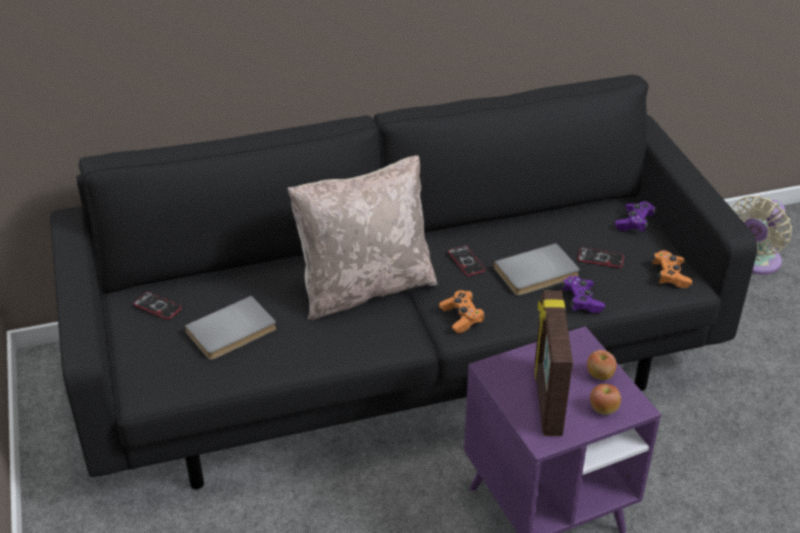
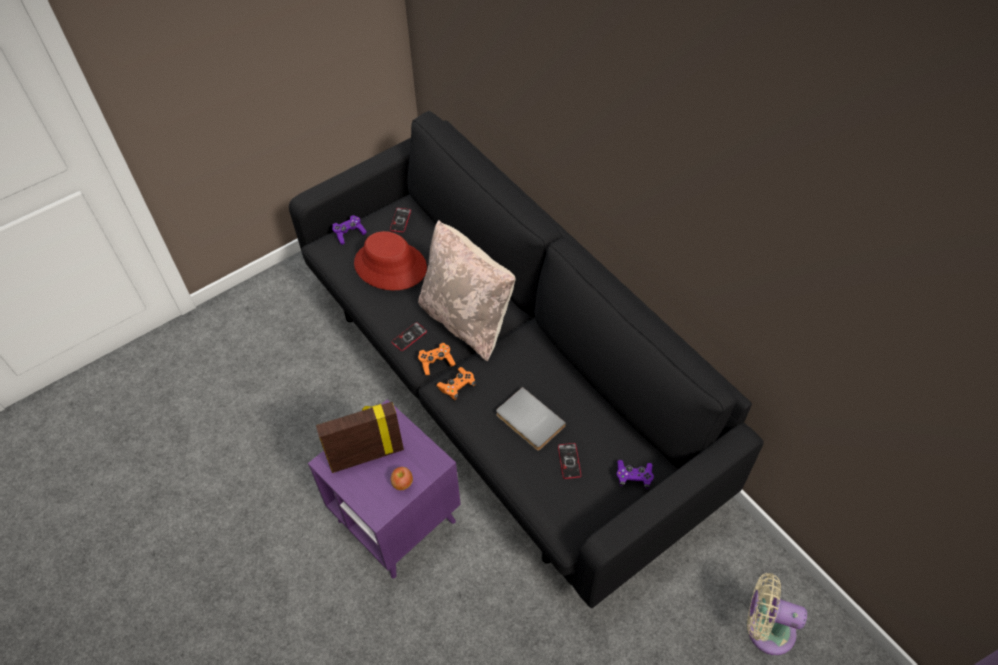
camera: 70 degrees right, 15 degrees up
grey book [185,296,276,360] -> red hat [354,231,427,290]
phone [448,245,486,276] -> phone moved to [392,322,427,351]
purple game controller [562,276,605,313] -> purple game controller moved to [332,215,367,245]
apple [590,384,621,415] -> none
orange game controller [652,251,692,288] -> orange game controller moved to [418,343,456,375]

